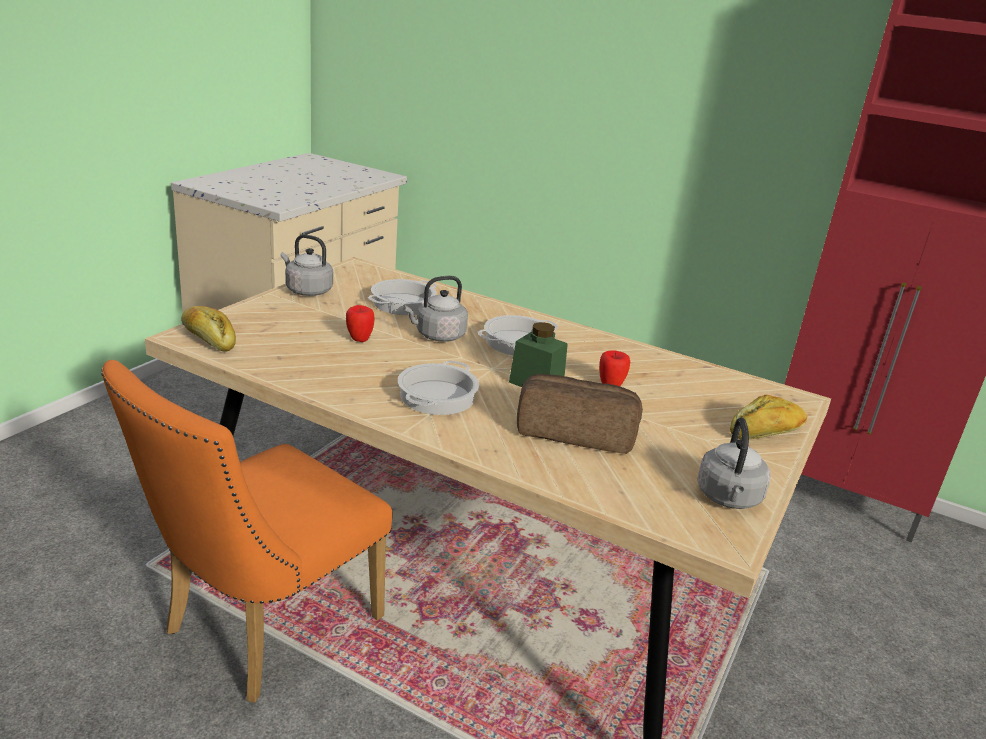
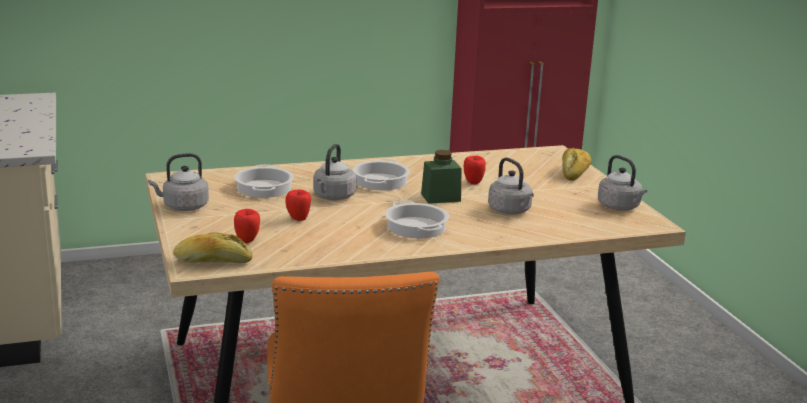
camera: 45 degrees left, 5 degrees down
bread [517,374,643,454] -> grey kettle [488,158,534,214]
none -> apple [234,209,260,243]

